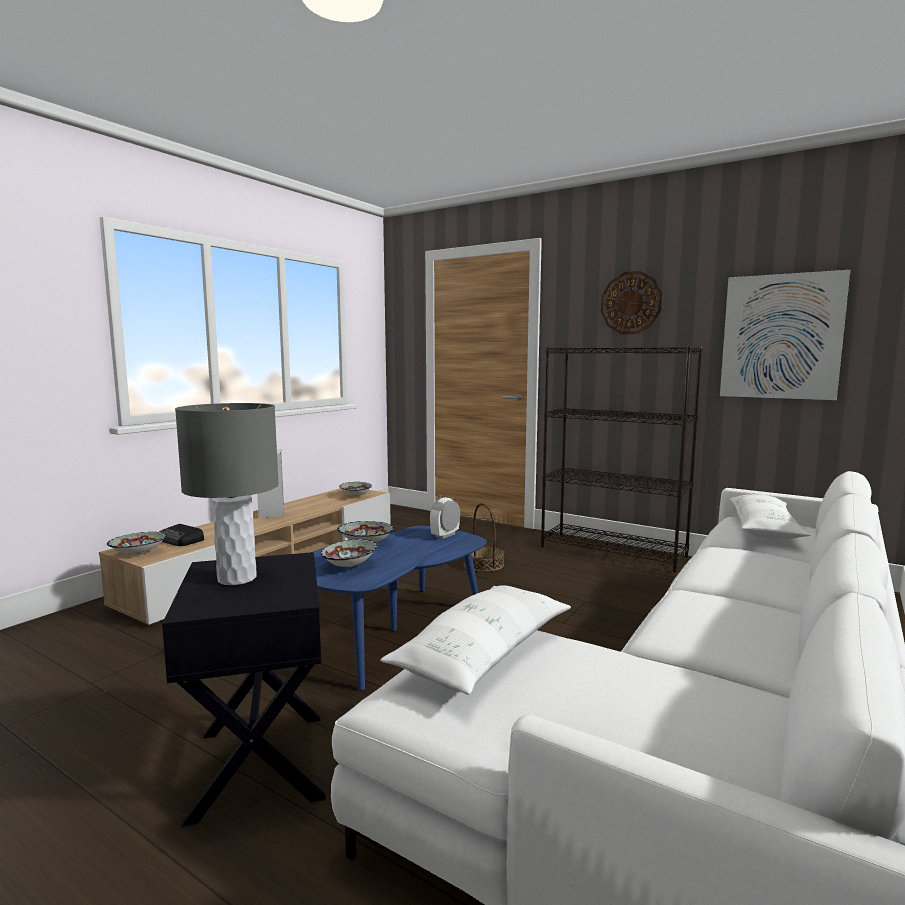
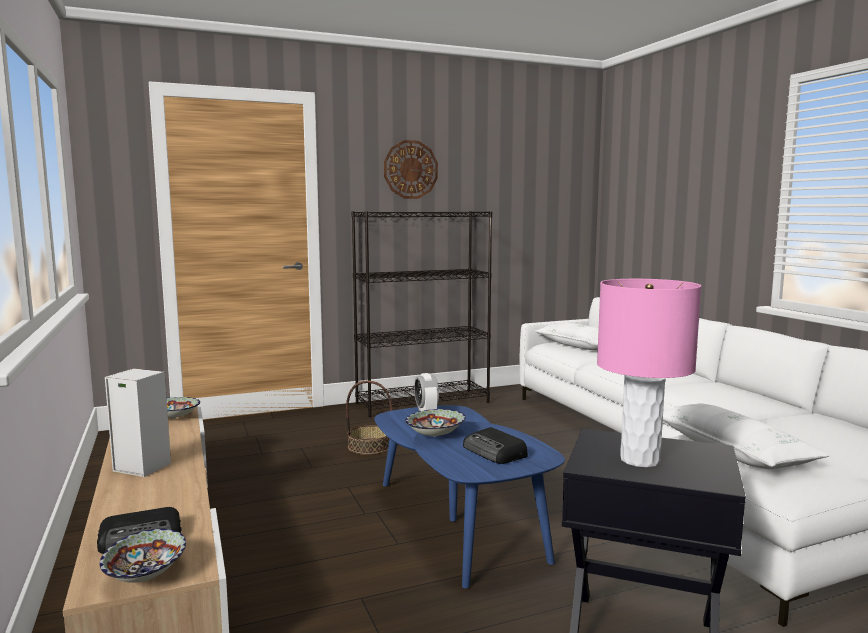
camera: 55 degrees left, 0 degrees up
grey table lamp [175,403,279,585] -> pink table lamp [597,279,701,467]
bowl [321,539,377,567] -> radio [463,427,528,464]
picture [720,270,850,400] -> none

